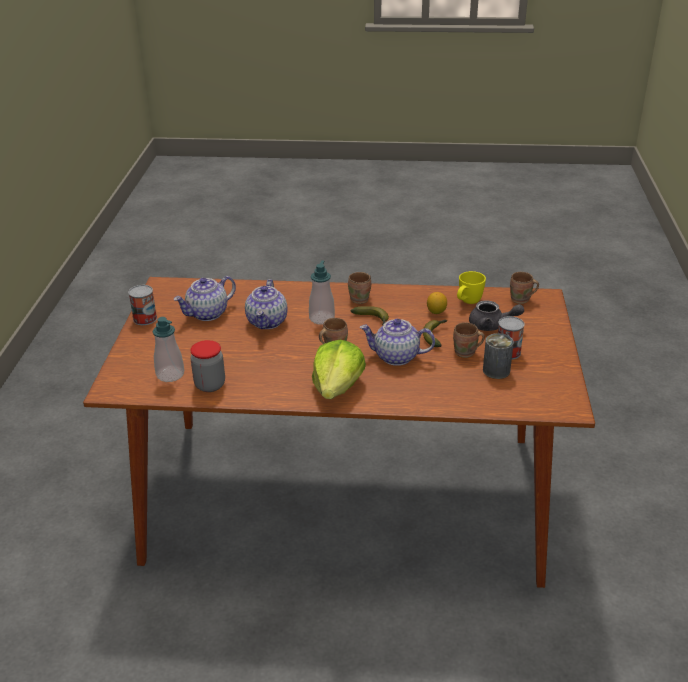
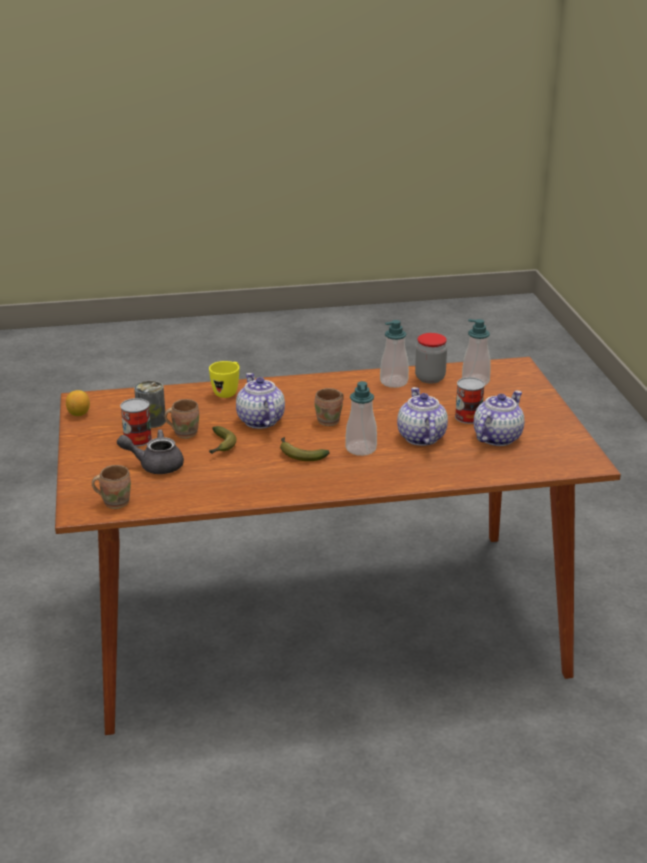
camera: 165 degrees right, 5 degrees down
can [128,285,157,325] -> can moved to [455,377,485,424]
lettuce [312,339,366,399] -> none
brown mug [348,272,371,304] -> none
teapot [360,319,435,366] -> teapot turned 105 degrees counterclockwise [236,373,285,429]
lemon [427,292,447,314] -> lemon moved to [66,390,90,416]
yellow mug [457,271,486,304] -> yellow mug moved to [209,361,239,398]
none -> soap dispenser [380,320,409,388]

